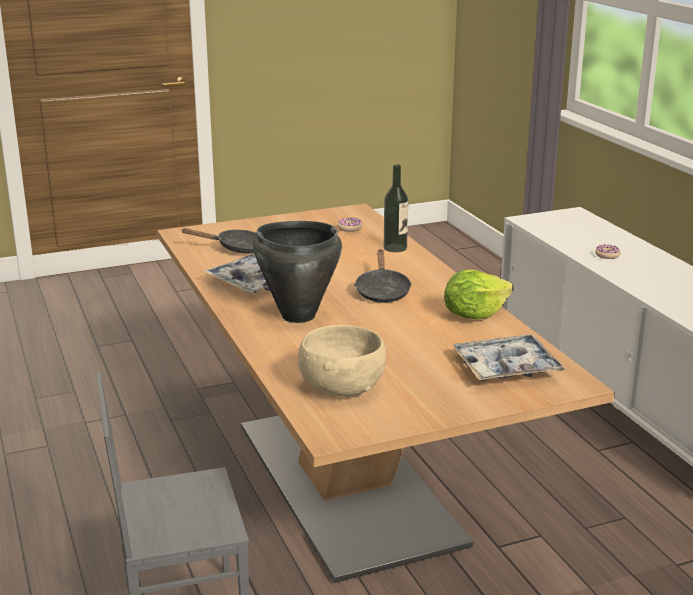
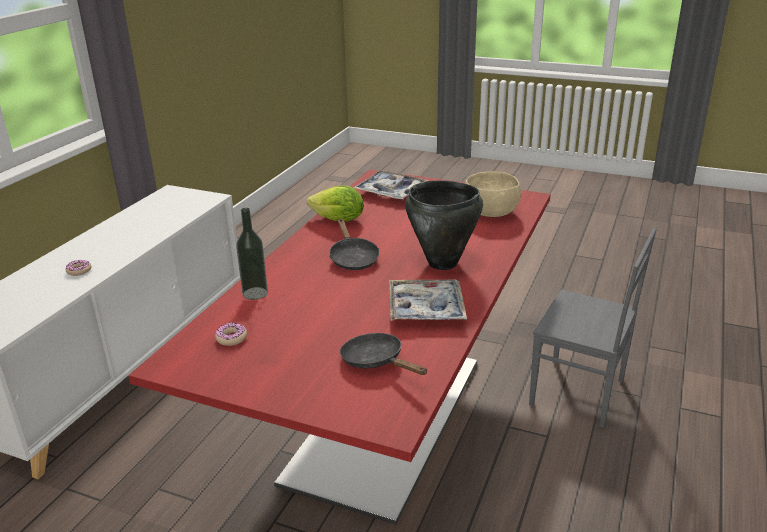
camera: 135 degrees left, 5 degrees up
beige dining table [157,203,615,583] -> red dining table [128,170,551,525]
black frying pan [354,249,412,303] -> black frying pan turned 120 degrees clockwise [329,219,379,270]

